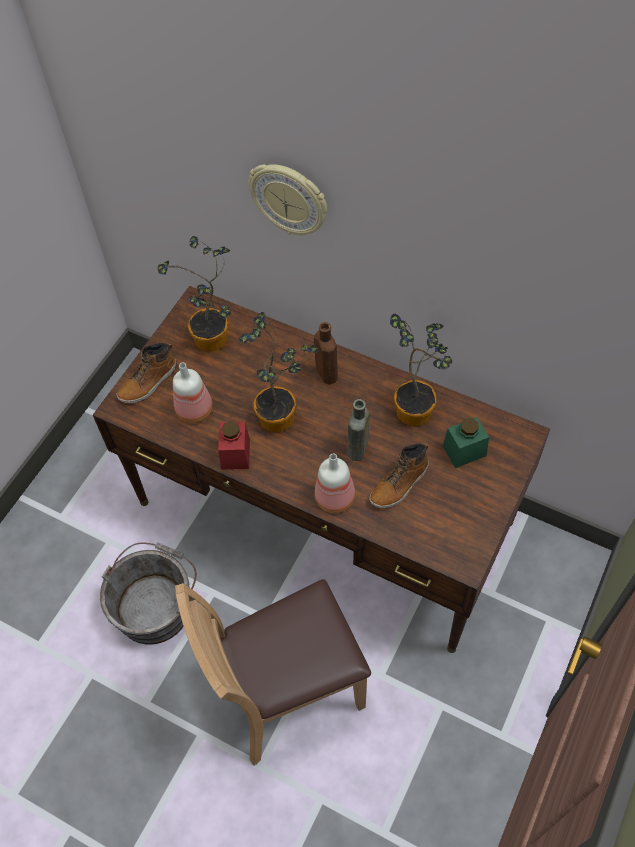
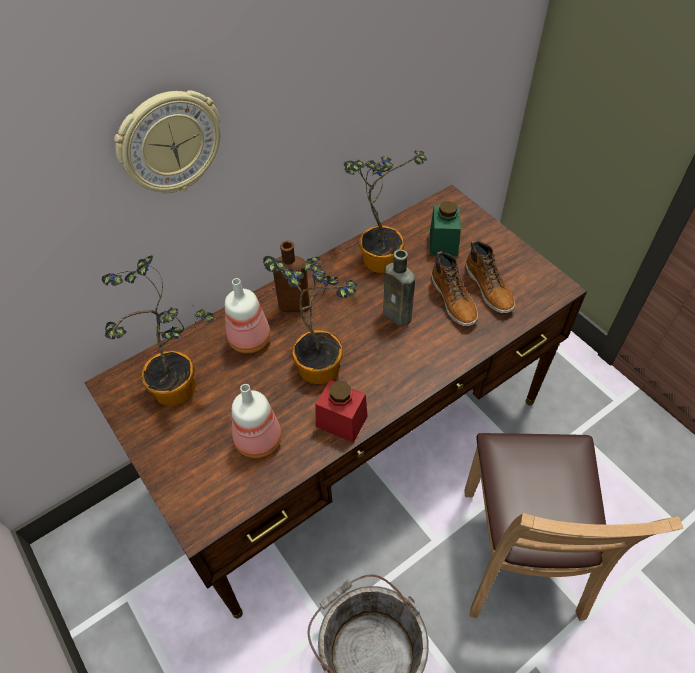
camera: 65 degrees left, 5 degrees down
boot [117,343,177,404] -> boot moved to [465,241,515,313]
bottle [314,454,355,513] -> bottle moved to [225,278,271,353]

